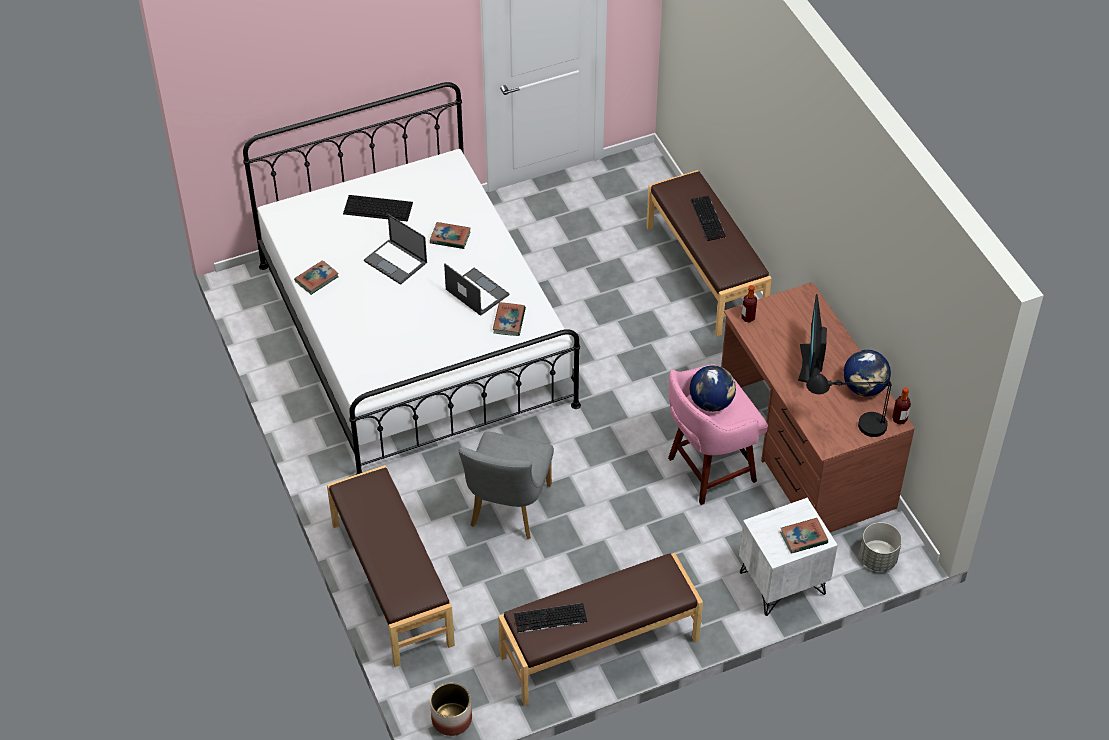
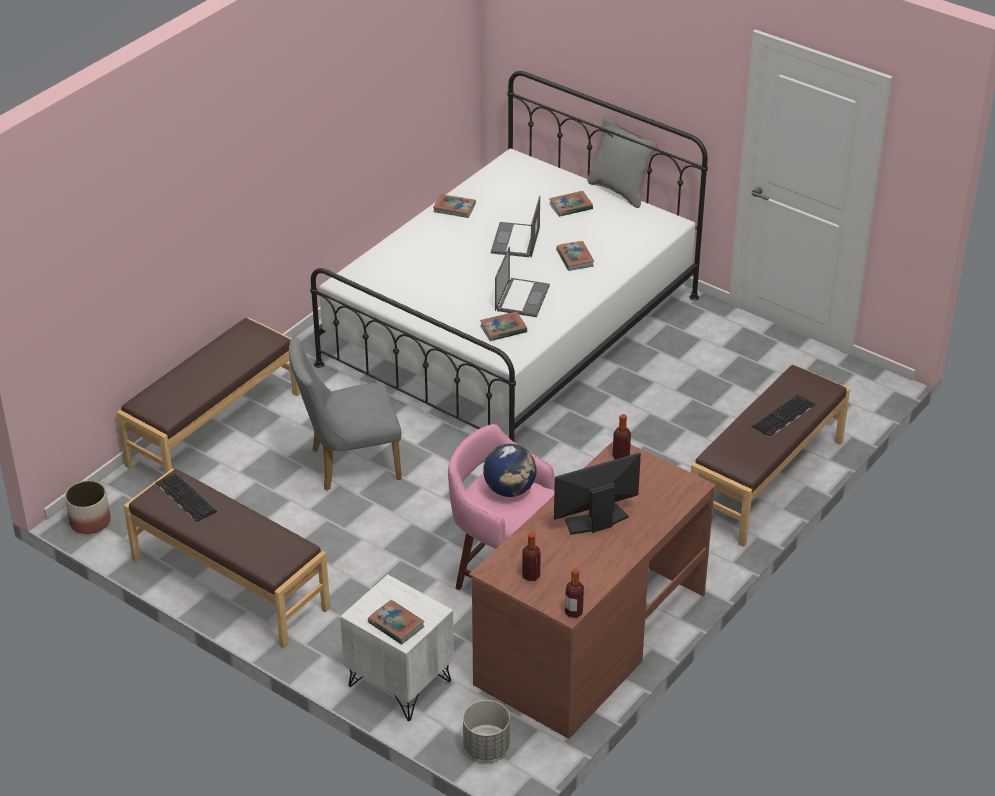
camera: 60 degrees right, 10 degrees down
keyboard [343,195,413,222] -> book [549,191,593,217]
black table lamp [806,374,892,437] -> bottle [522,532,541,581]
globe [843,350,891,396] -> none
none -> grey pillow [587,117,658,208]

